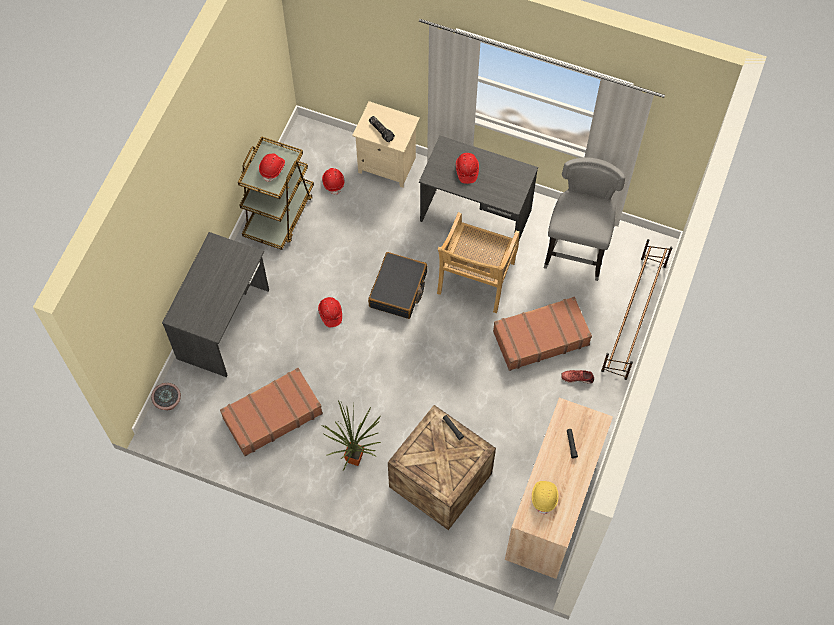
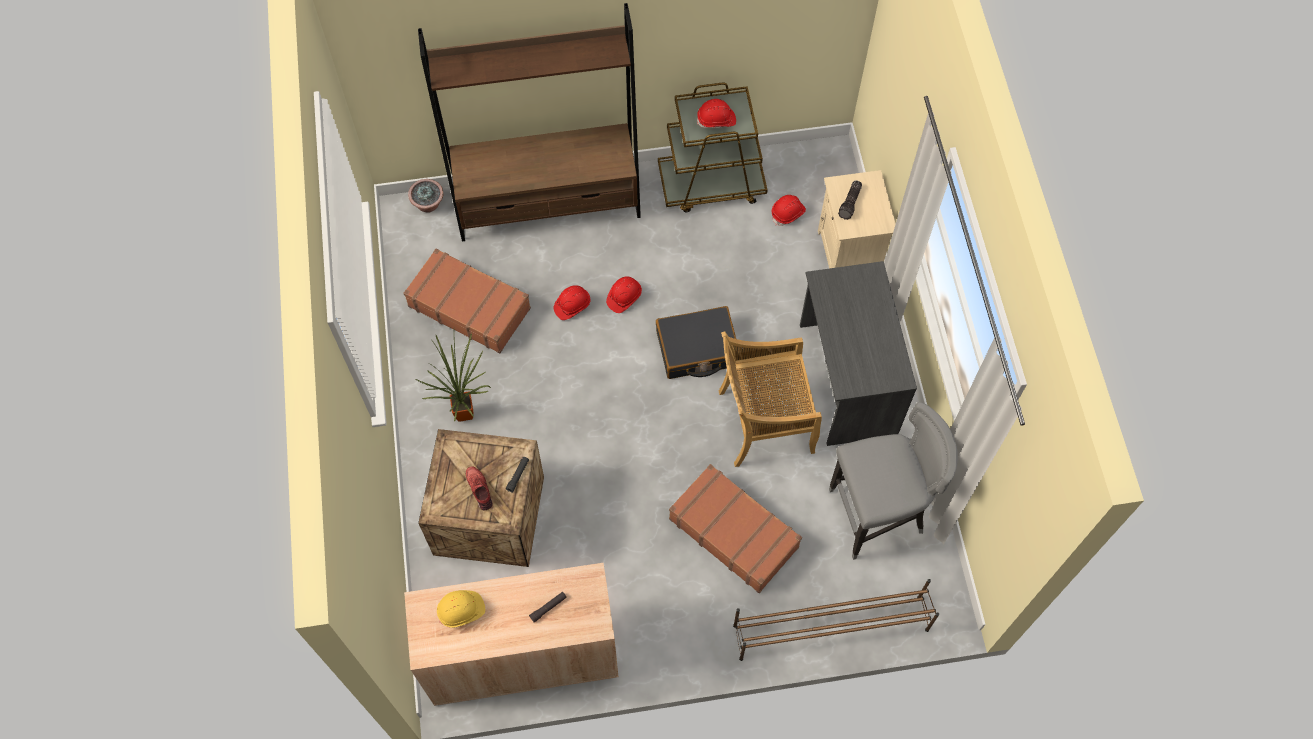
camera: 60 degrees right, 0 degrees up
grey desk [162,232,269,377] -> brown bookcase [418,3,641,241]
red hard hat [456,153,479,184] -> red hard hat moved to [554,285,590,320]
red shoe [562,370,594,384] -> red shoe moved to [466,466,493,510]

